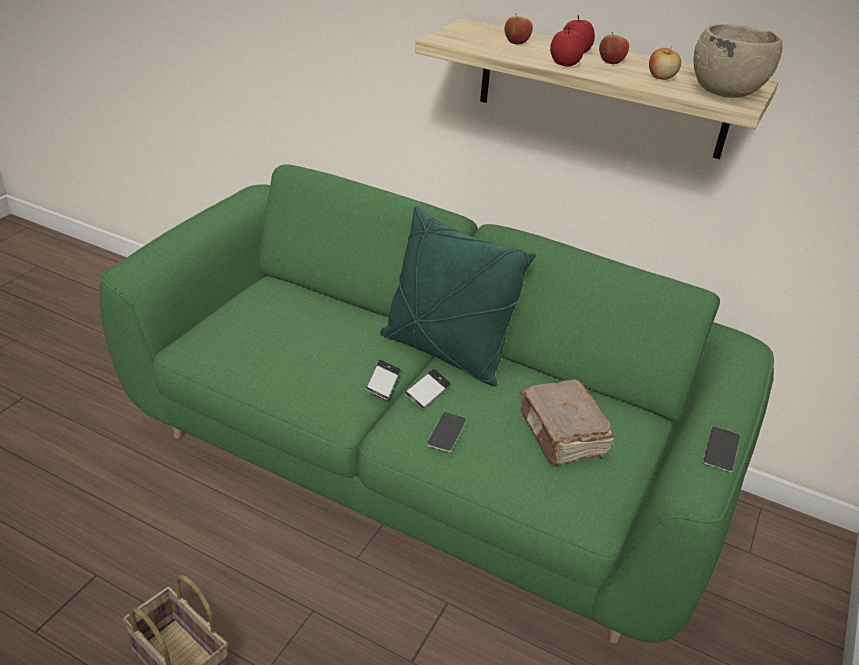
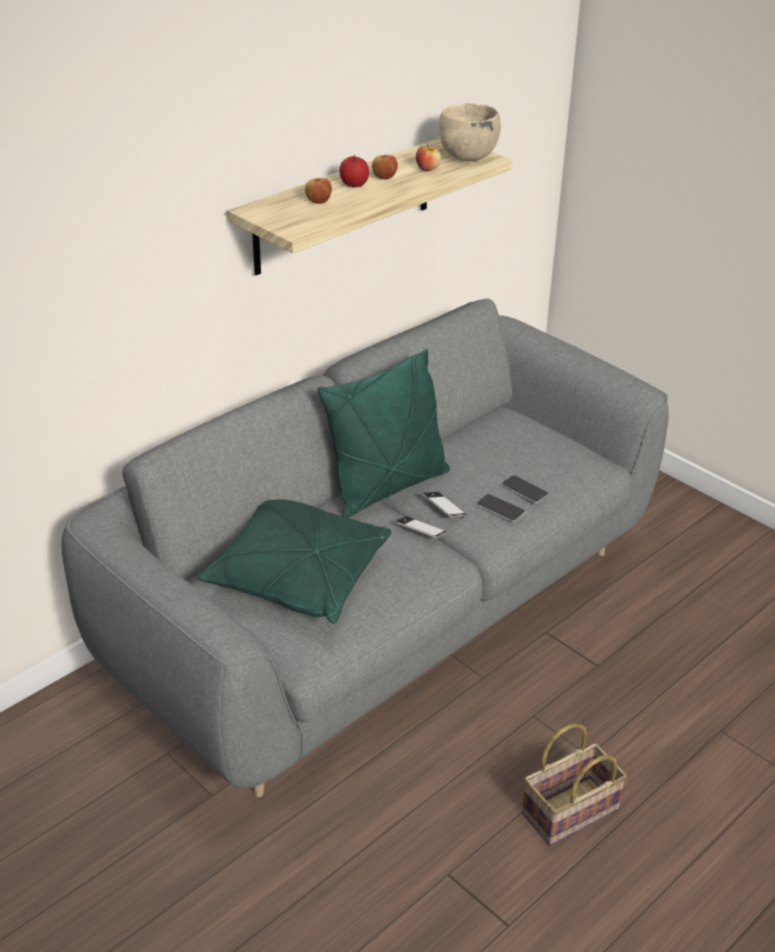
camera: 70 degrees left, 0 degrees up
green sofa [100,164,774,643] -> grey sofa [61,299,669,797]
brown book [520,380,614,465] -> none
apple [550,26,585,67] -> none
phone [702,426,740,473] -> phone moved to [501,475,549,503]
none -> green pillow [196,500,391,624]

